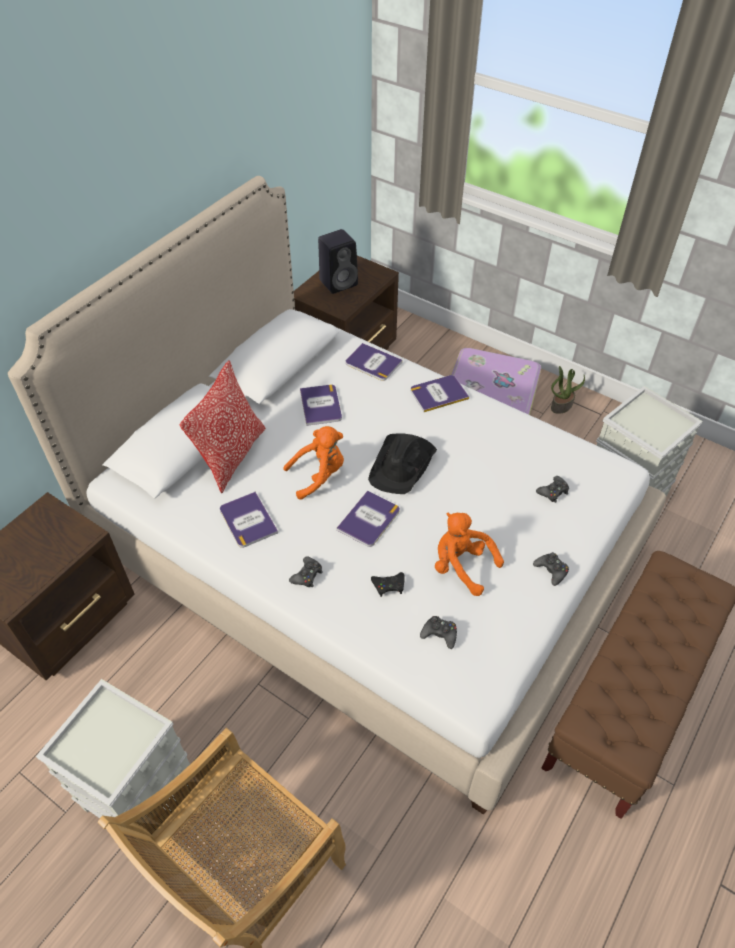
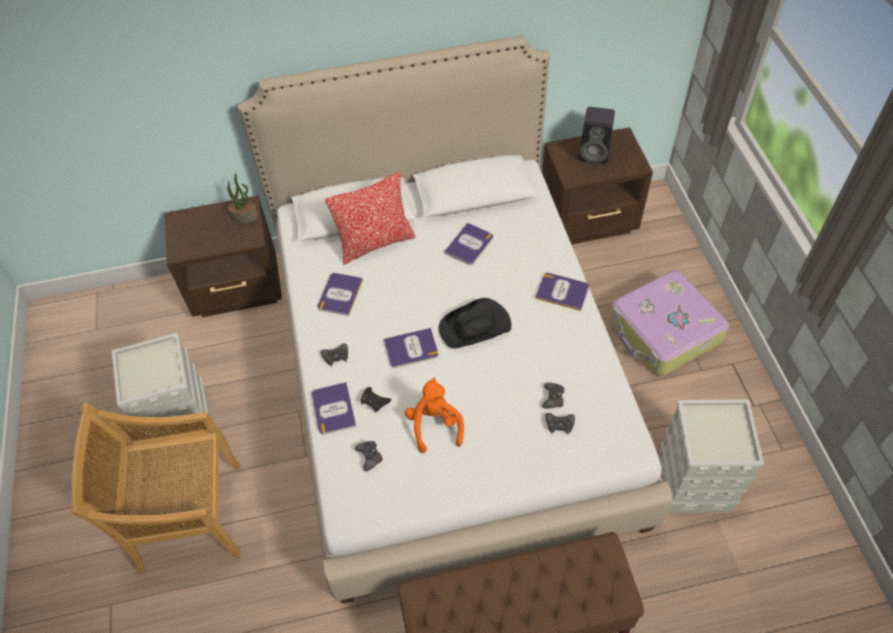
camera: 45 degrees right, 5 degrees up
orange plush toy [284,426,344,499] -> none
book [346,343,402,381] -> book moved to [312,382,356,435]
black game controller [533,552,569,586] -> black game controller moved to [542,383,564,409]
potted plant [551,366,585,414] -> potted plant moved to [227,173,259,223]

